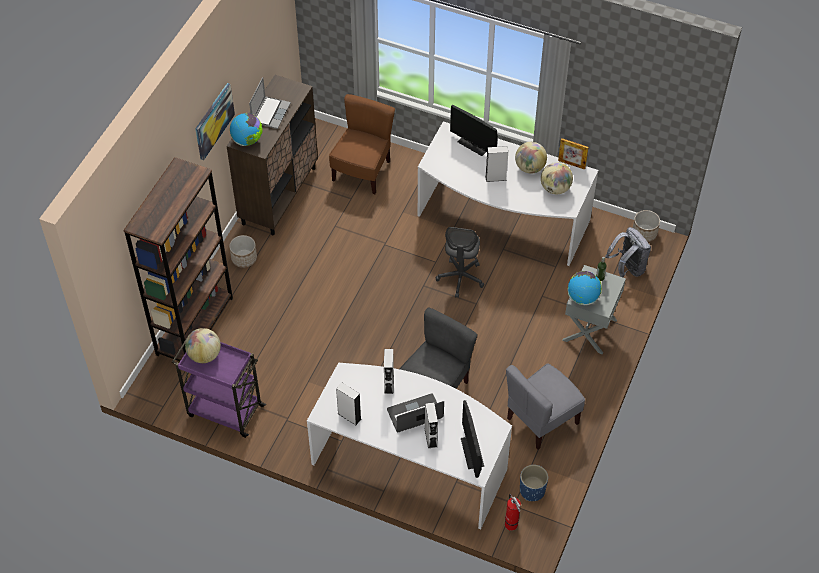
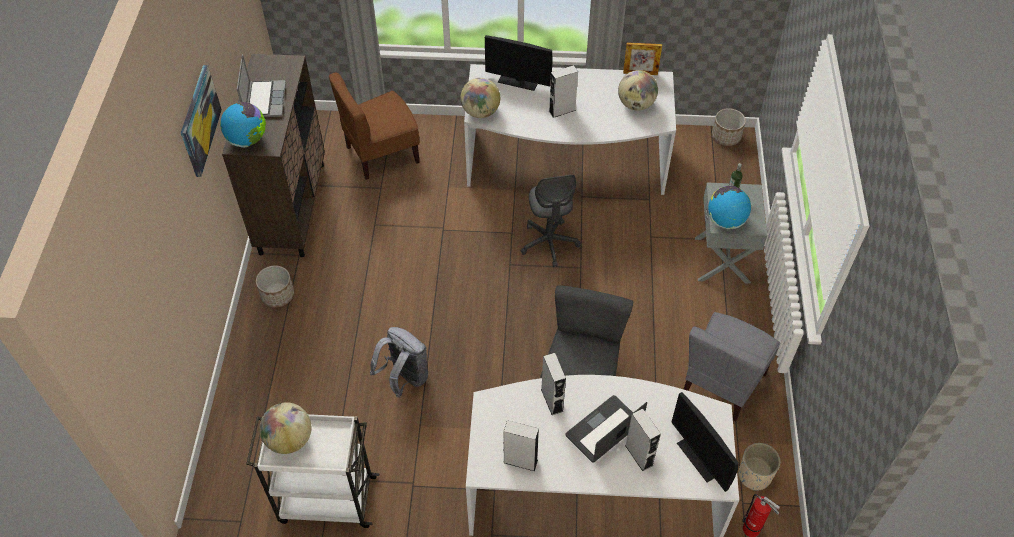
camera: 20 degrees left, 0 degrees up
brown bookcase [123,157,233,361] -> none
purple cart [172,335,266,438] -> white cart [246,414,379,528]
brown chair [329,94,395,194] -> brown chair turned 120 degrees counterclockwise [329,73,420,180]
globe [515,142,547,174] -> globe moved to [460,78,500,118]
blue planter [520,465,548,501] -> beige planter [738,443,780,491]
grey backpack [605,227,651,277] -> grey backpack moved to [370,327,428,398]

